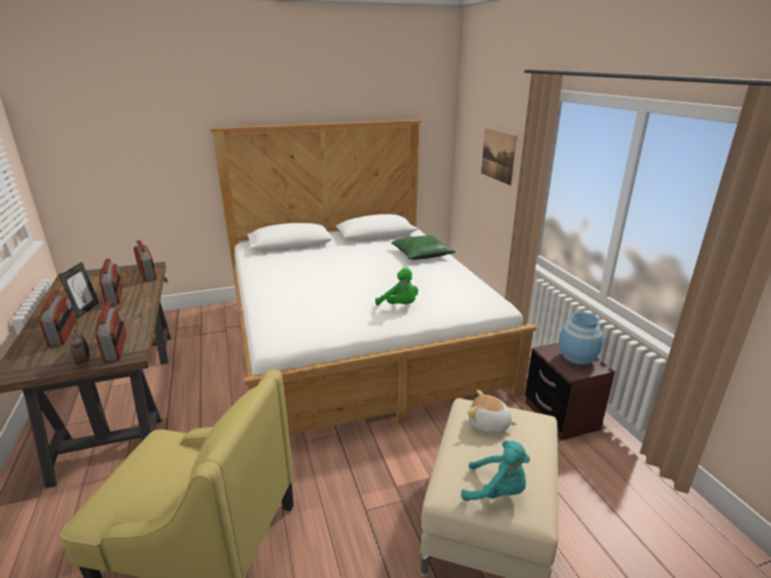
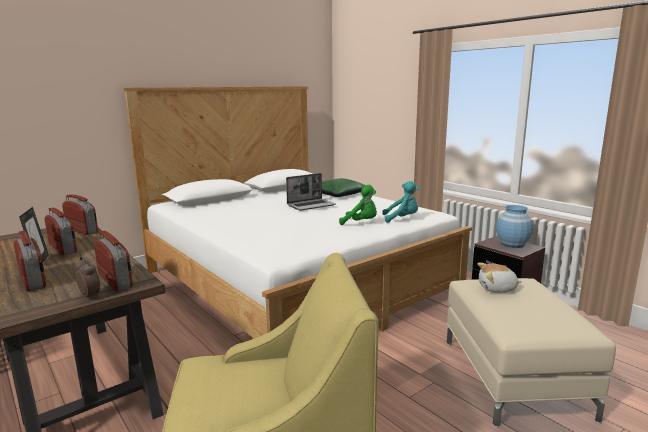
camera: 20 degrees left, 10 degrees down
turquoise plush toy [461,441,530,501] -> turquoise plush toy moved to [382,181,419,223]
picture [481,128,517,186] -> none
none -> laptop [286,173,335,211]

